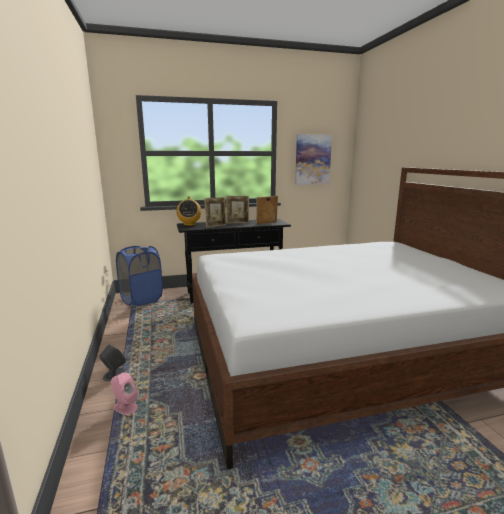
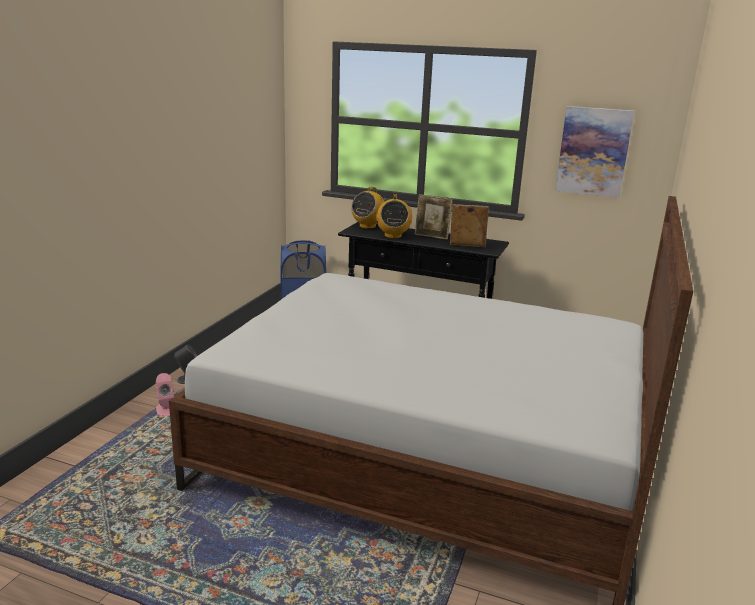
camera: 35 degrees right, 5 degrees up
picture frame [204,197,227,228] -> radio [376,194,412,238]

